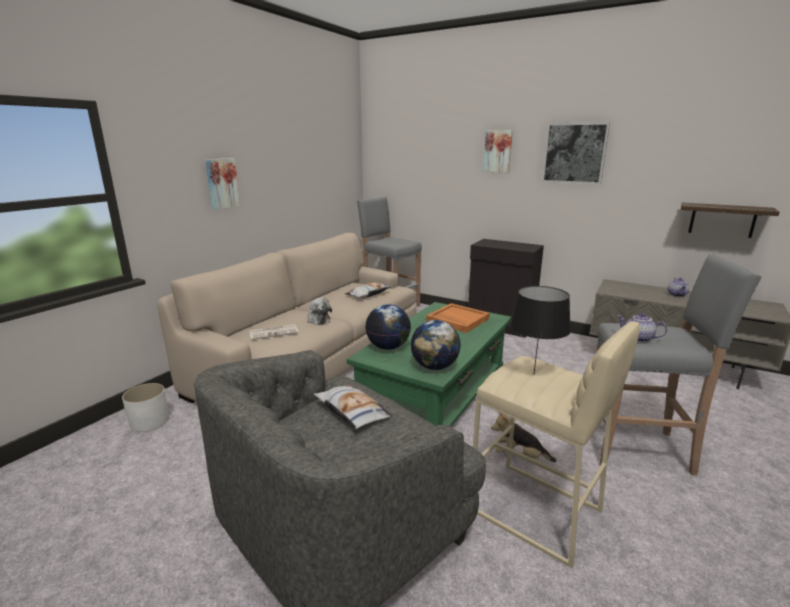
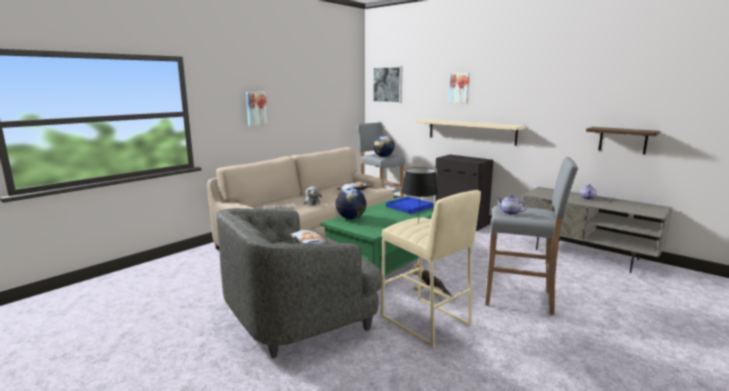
camera: 10 degrees right, 5 degrees down
white planter [122,383,169,432] -> none
globe [410,320,461,370] -> globe moved to [373,135,395,157]
orange tray [426,303,490,333] -> blue tray [386,197,433,214]
picture [542,122,610,184] -> picture moved to [373,66,402,103]
none -> beige shelf [417,119,526,146]

